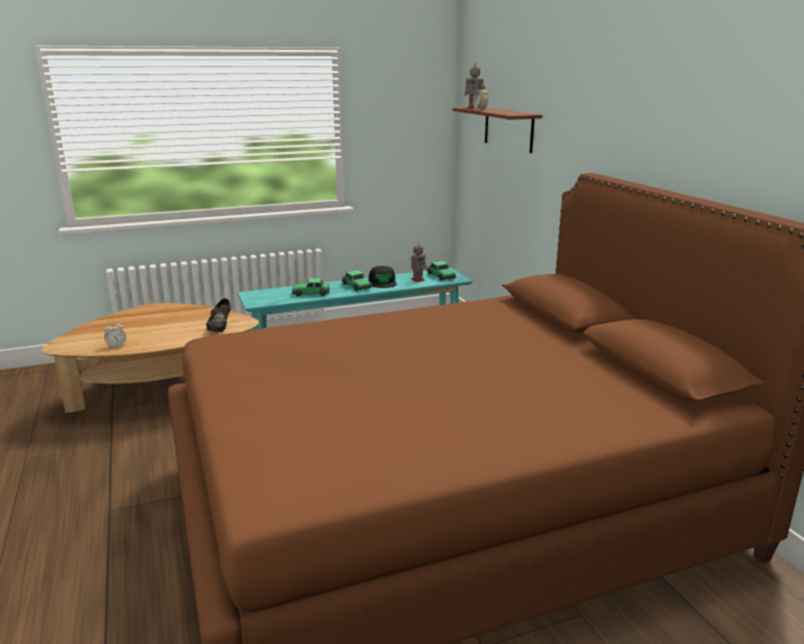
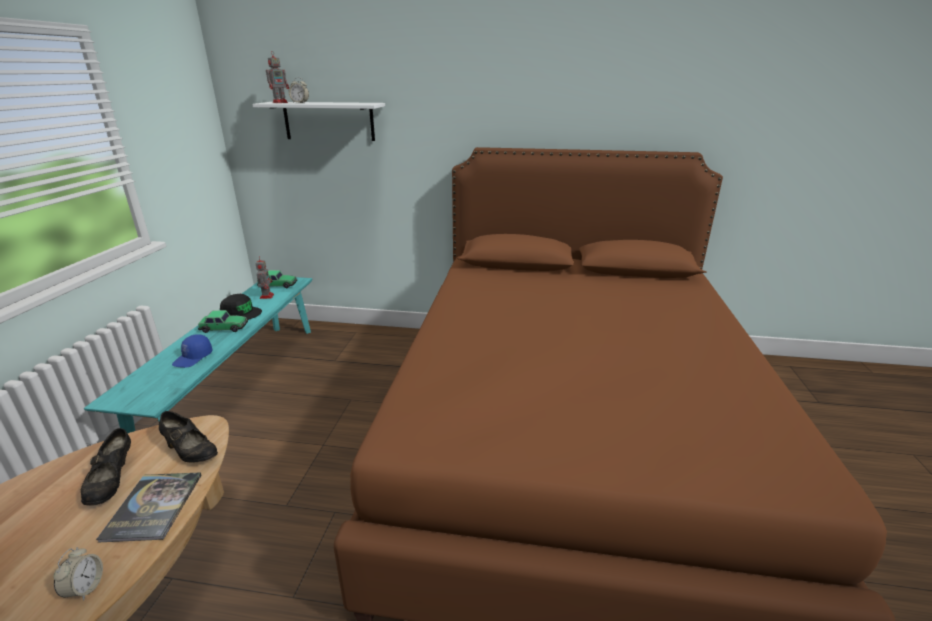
camera: 60 degrees left, 5 degrees up
toy car [292,278,330,297] -> blue cap [172,334,212,368]
brown shelf [452,107,542,153] -> white shelf [253,102,385,141]
none -> black shoe [81,428,131,506]
none -> book [96,472,202,543]

